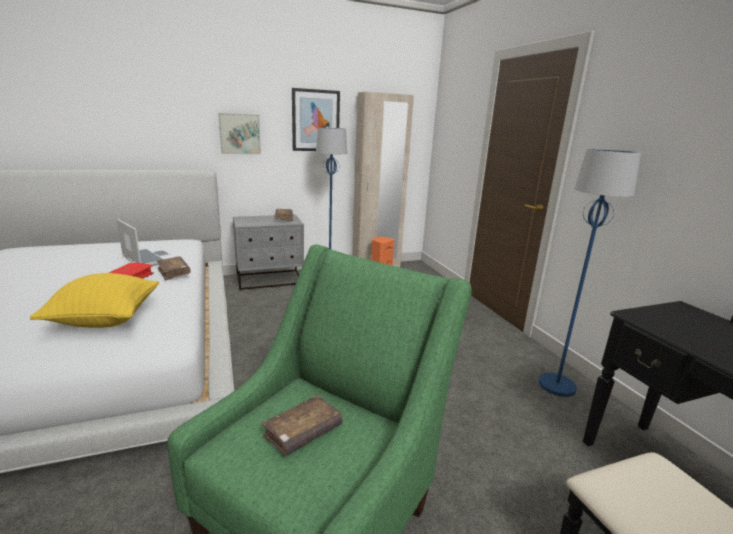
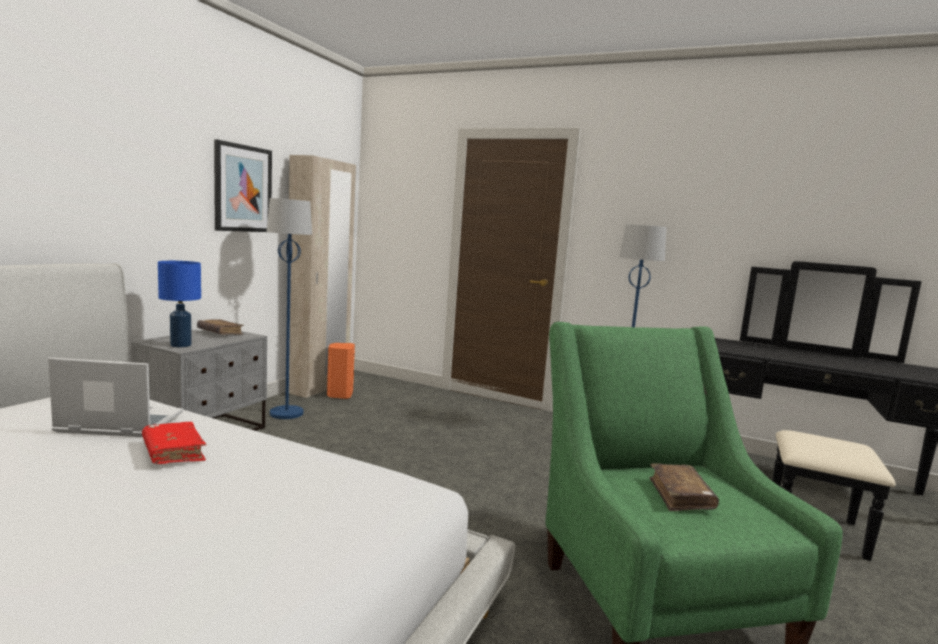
camera: 45 degrees left, 10 degrees down
yellow pillow [30,273,159,328] -> none
brown book [156,257,191,281] -> none
picture [218,113,261,155] -> none
none -> blue table lamp [158,261,201,347]

